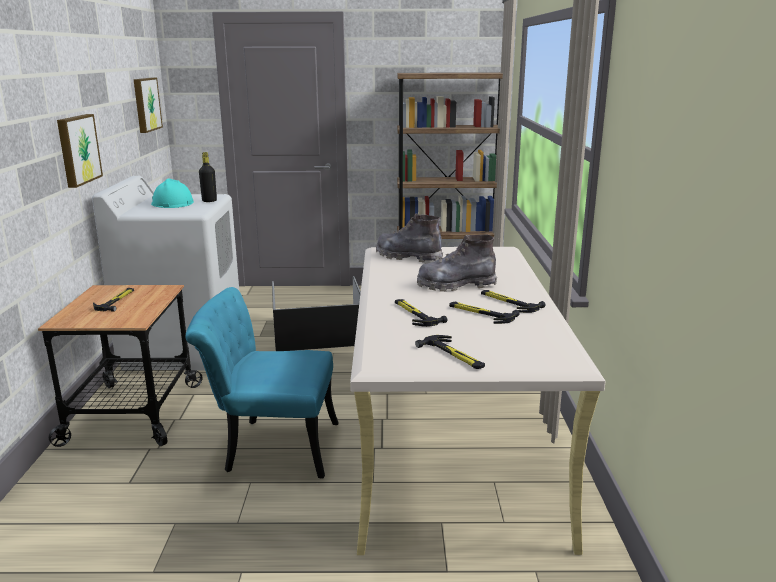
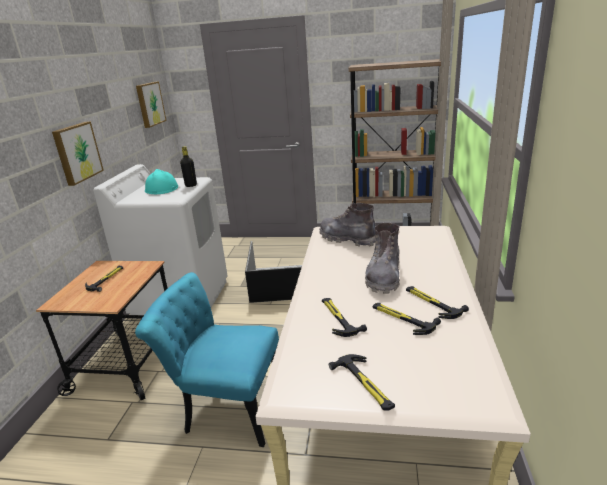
camera: 10 degrees right, 5 degrees up
grey boot [417,235,497,292] -> grey boot turned 75 degrees counterclockwise [365,223,400,294]

